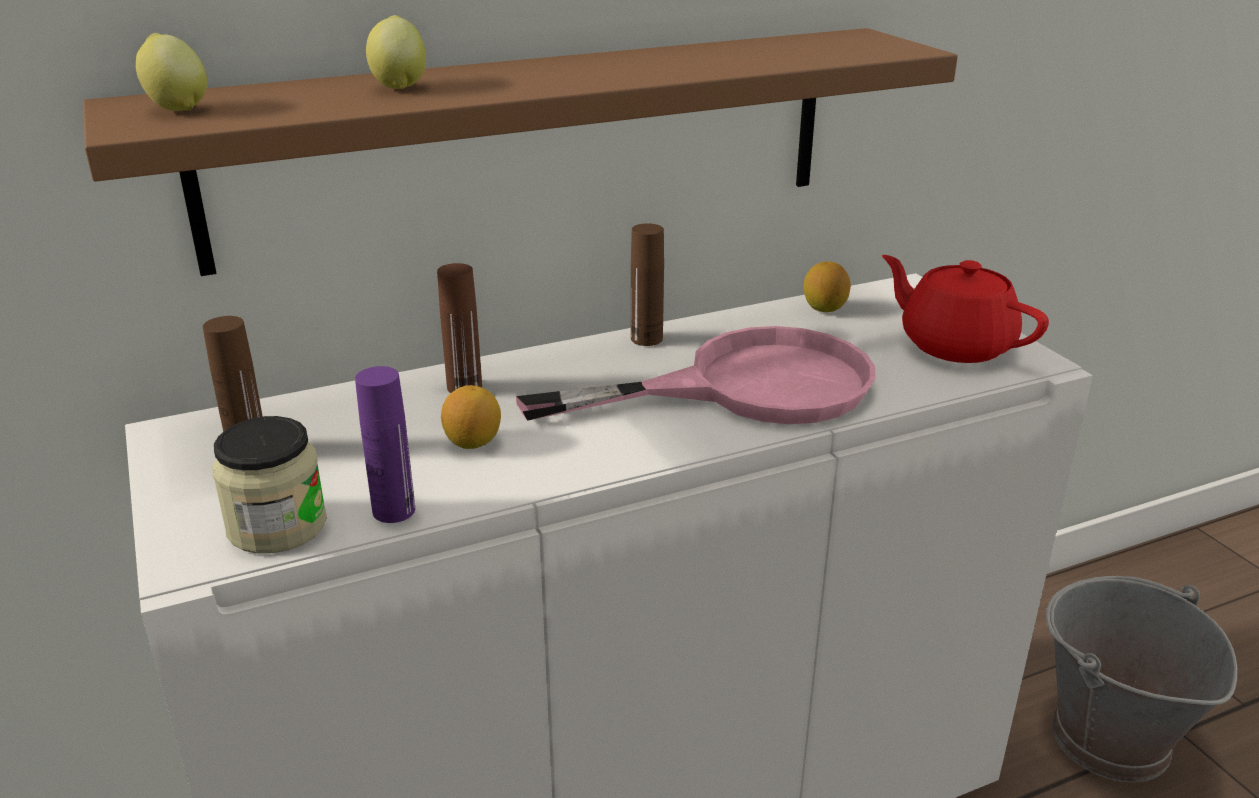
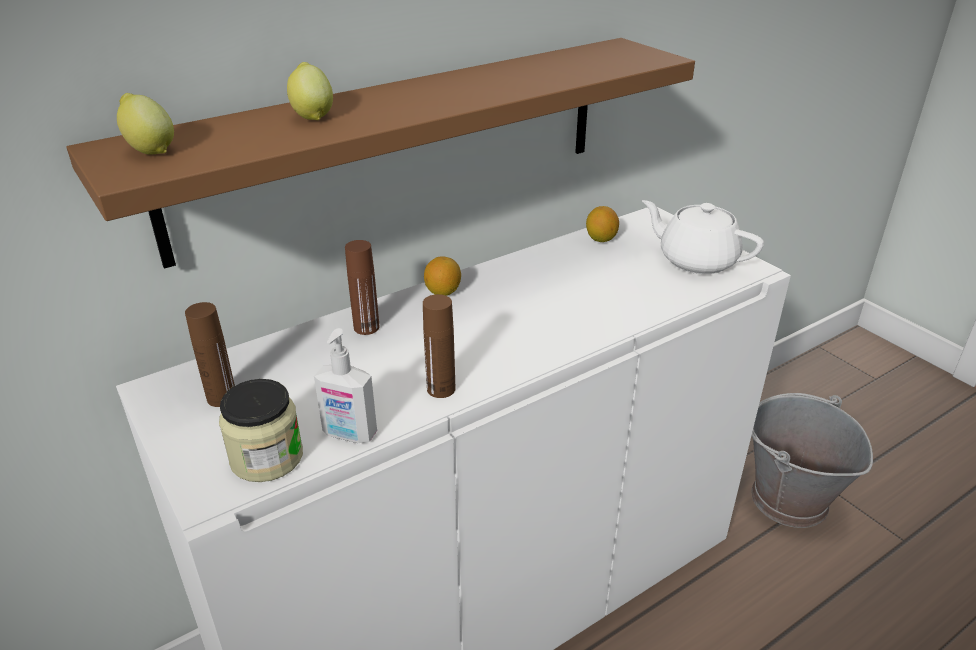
camera: 10 degrees left, 5 degrees up
purple bottle [355,366,415,523] -> soap dispenser [314,328,377,443]
lemon [441,385,501,449] -> lemon moved to [424,256,461,296]
pink frying pan [516,326,875,424] -> none
brown bottle [631,223,664,346] -> brown bottle moved to [423,294,455,398]
red teapot [882,255,1049,363] -> white teapot [642,200,764,274]

